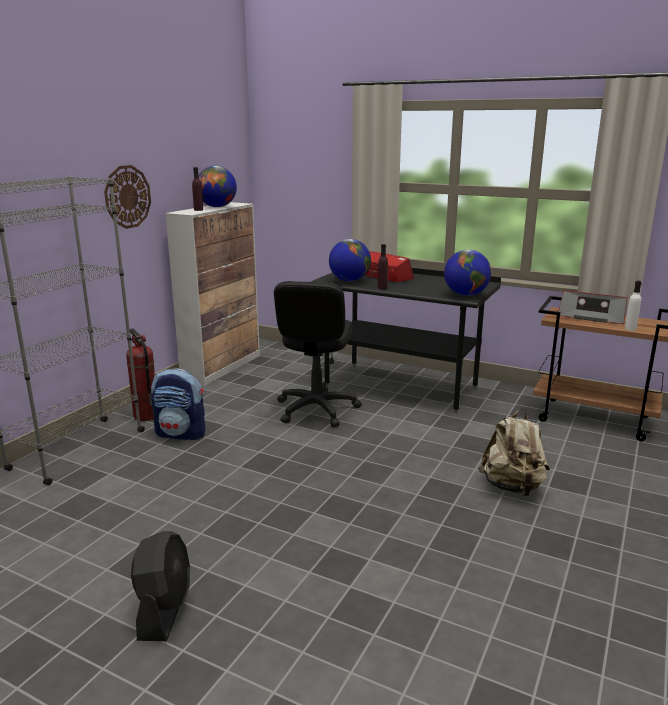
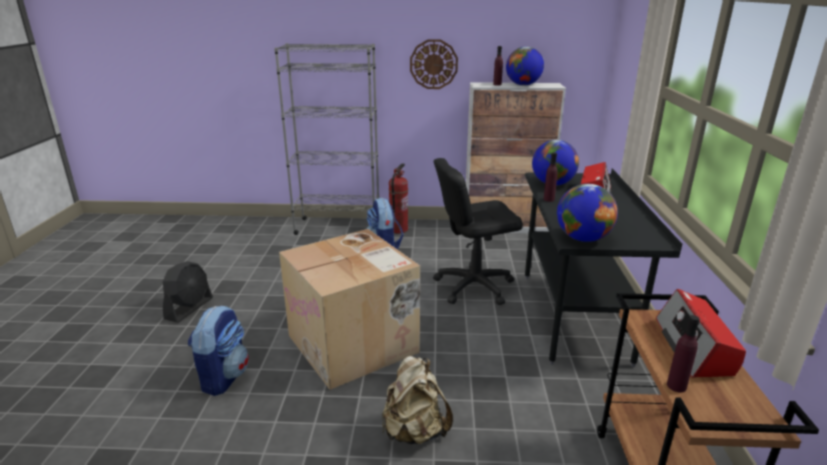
camera: 65 degrees right, 5 degrees up
black fan [131,531,190,641] -> black fan turned 45 degrees counterclockwise [163,261,213,323]
white bottle [625,281,642,331] -> purple bottle [667,315,700,393]
none -> backpack [188,305,249,396]
none -> cardboard box [279,229,420,390]

